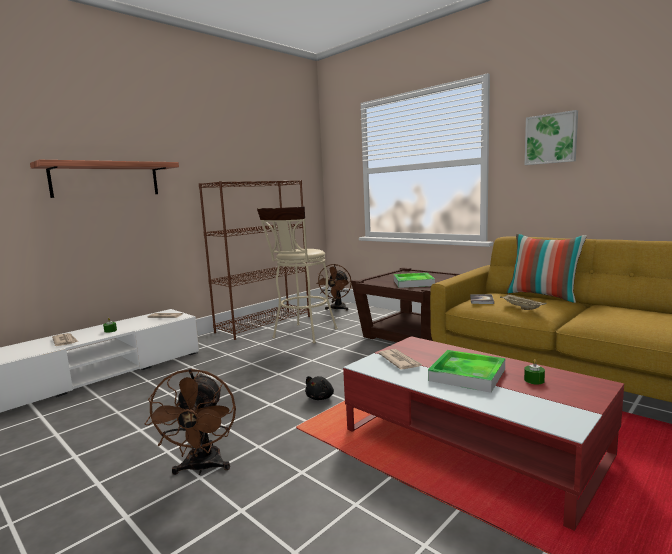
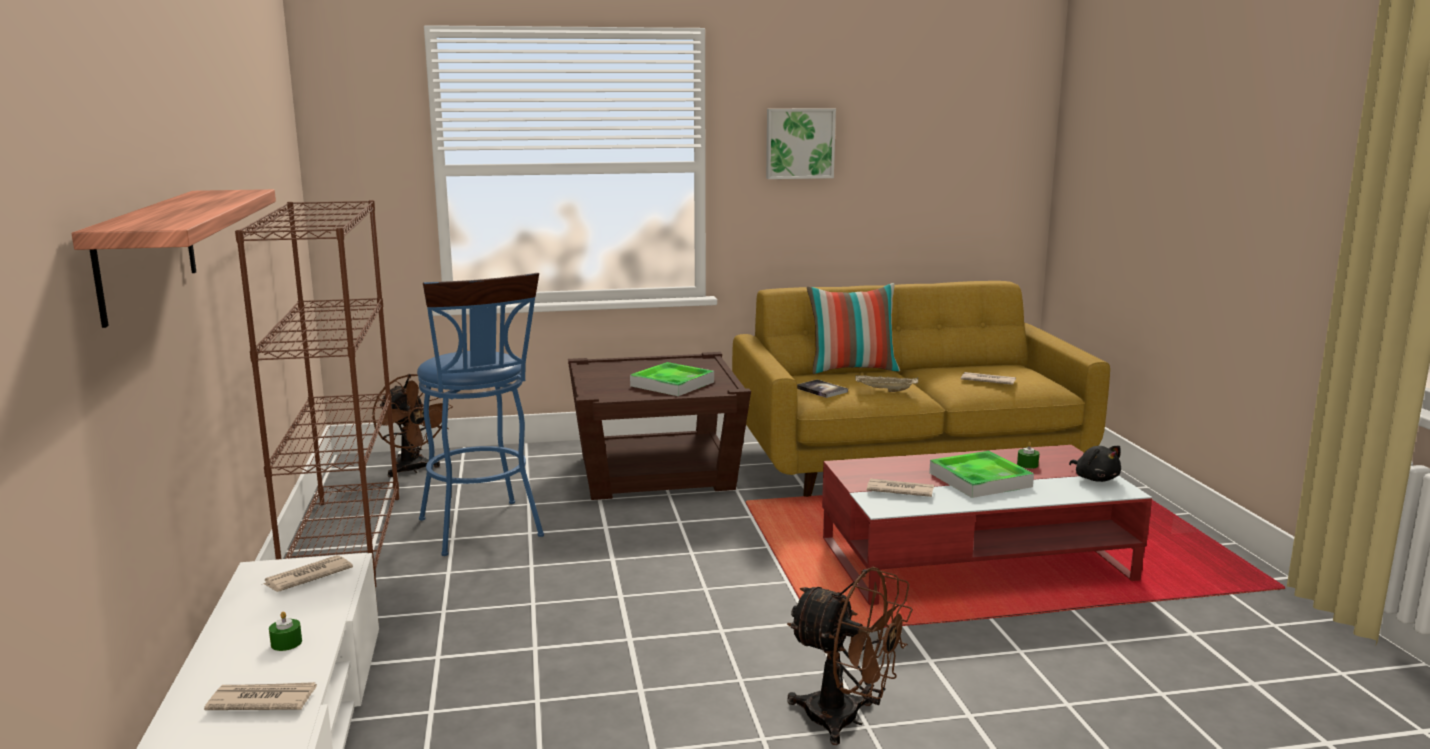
camera: 55 degrees left, 5 degrees up
beige stool [257,206,338,343] -> blue stool [417,273,544,556]
black plush toy [305,376,334,400] -> black plush toy moved to [1069,446,1121,482]
none -> newspaper [961,372,1016,385]

